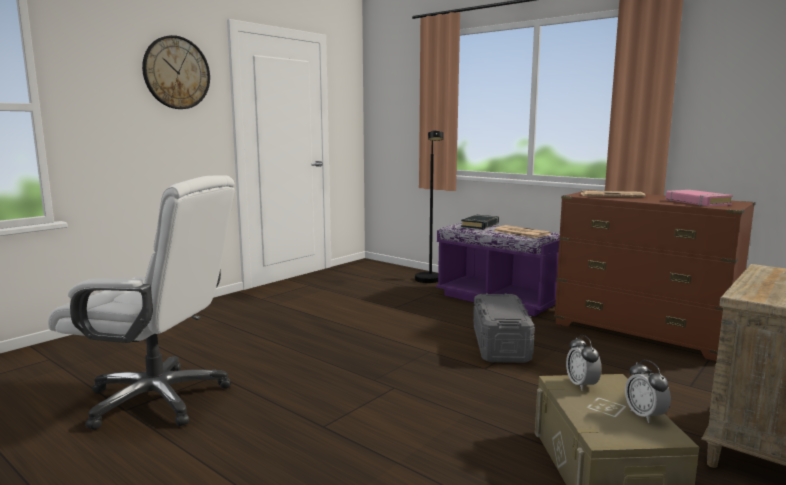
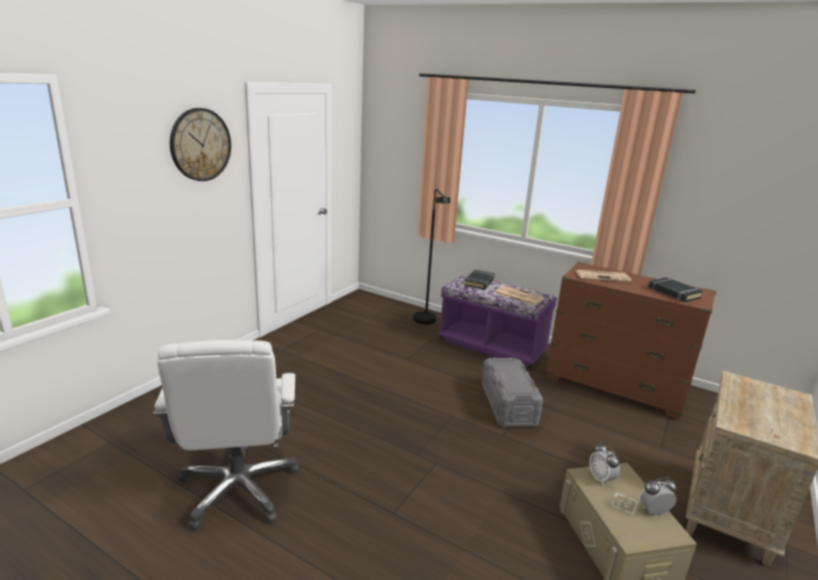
camera: 10 degrees left, 10 degrees up
white office chair [48,175,235,430] -> white office chair turned 75 degrees clockwise [153,340,300,530]
alarm clock [625,360,671,423] -> alarm clock turned 105 degrees clockwise [640,477,677,516]
pink book [665,190,733,207] -> black book [648,277,703,302]

